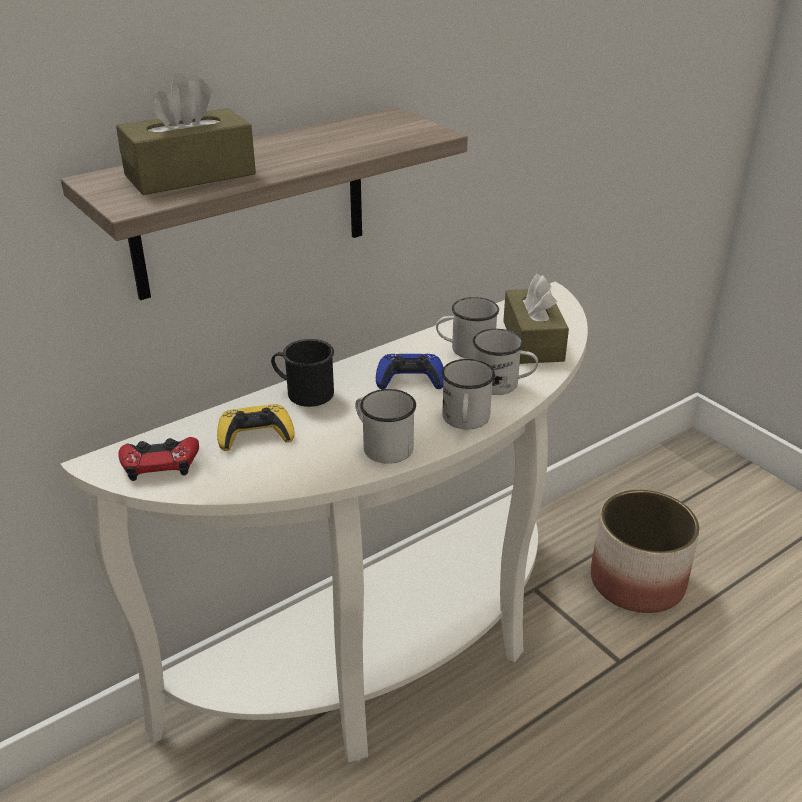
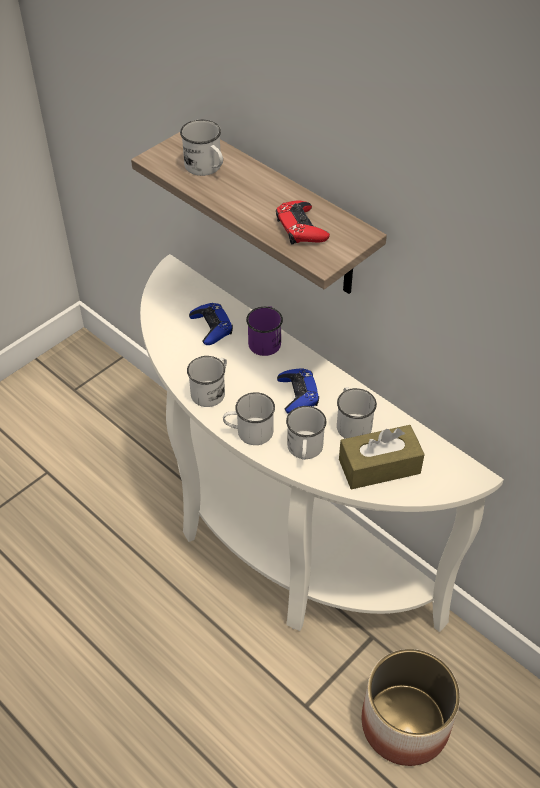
camera: 80 degrees right, 15 degrees up
brown tissue box [116,73,256,195] -> white mug [180,120,223,176]
red game controller [119,437,199,481] -> red game controller moved to [276,201,330,245]
yellow game controller [217,404,295,451] -> blue game controller [189,303,233,345]
black mug [271,339,334,407] -> purple mug [246,306,283,356]

